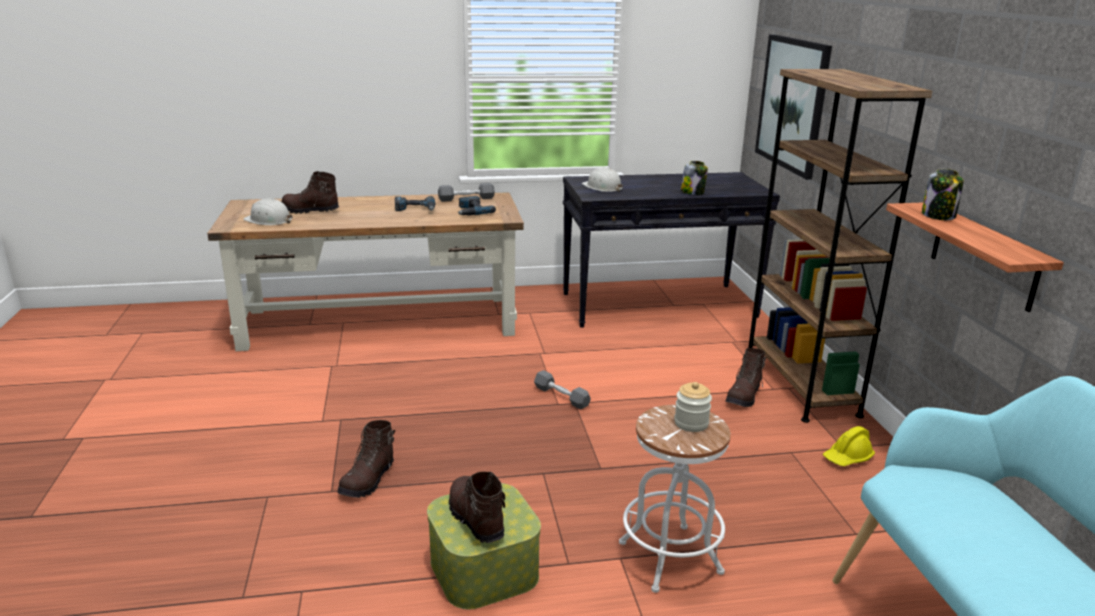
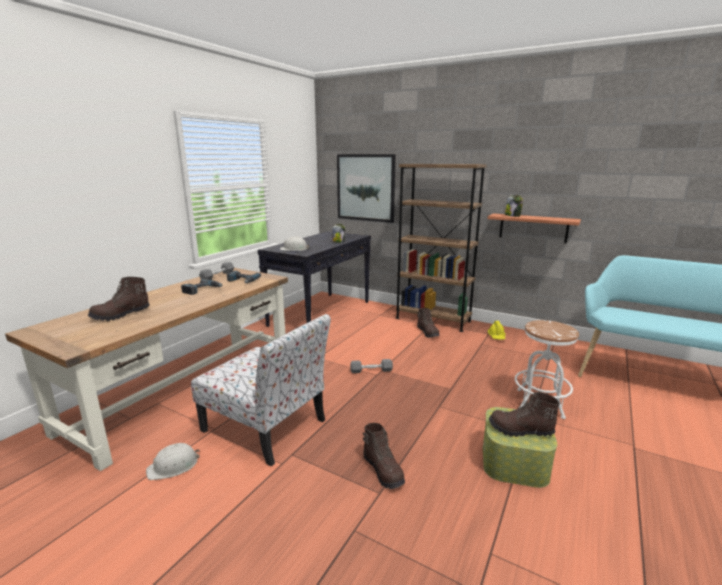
camera: 50 degrees left, 5 degrees down
white hard hat [243,199,292,225] -> white hard hat moved to [146,443,200,480]
jar [674,382,712,432] -> none
none -> chair [191,314,331,467]

